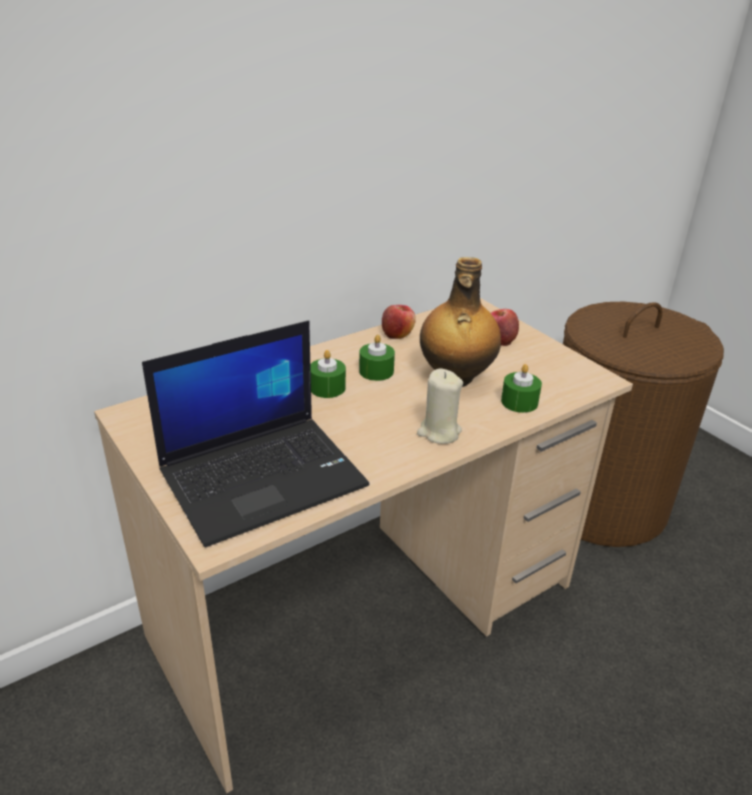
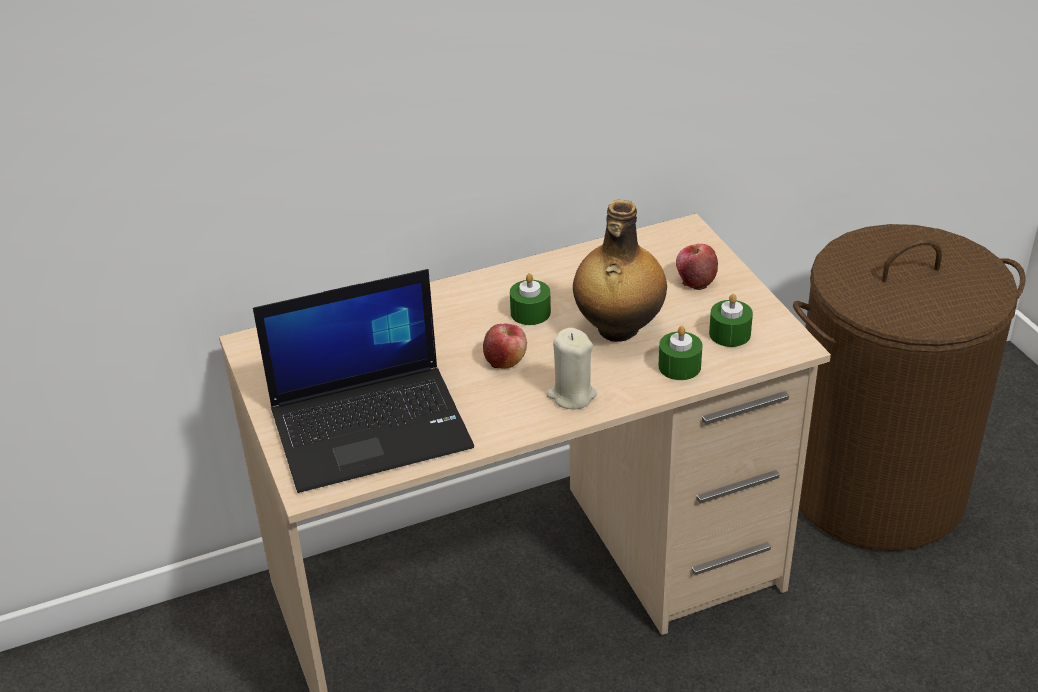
camera: 15 degrees right, 5 degrees up
green candle [310,350,346,398] -> green candle moved to [709,294,753,347]
apple [382,305,416,339] -> apple moved to [483,323,527,369]

